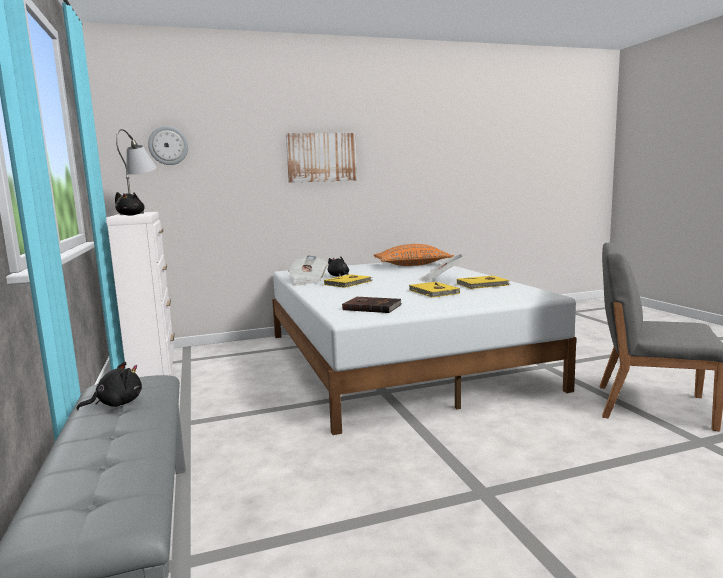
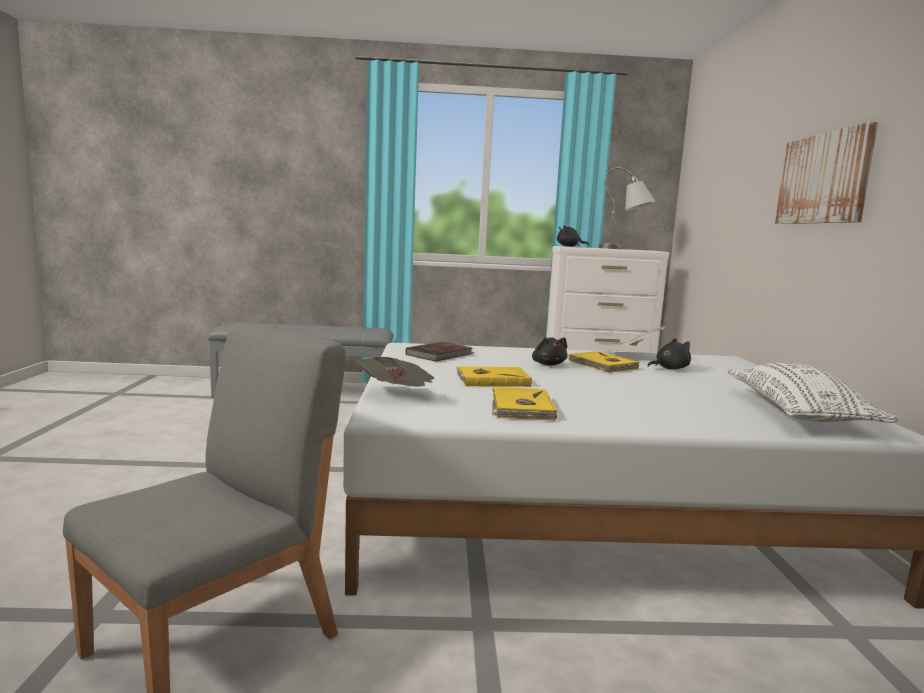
camera: 105 degrees right, 0 degrees up
black plush toy [76,362,142,411] -> black plush toy moved to [532,337,567,366]
wall clock [148,126,188,165] -> none
orange pillow [374,244,454,266] -> white pillow [727,363,899,423]
newspaper [418,254,464,281] -> newspaper moved to [353,357,434,387]

